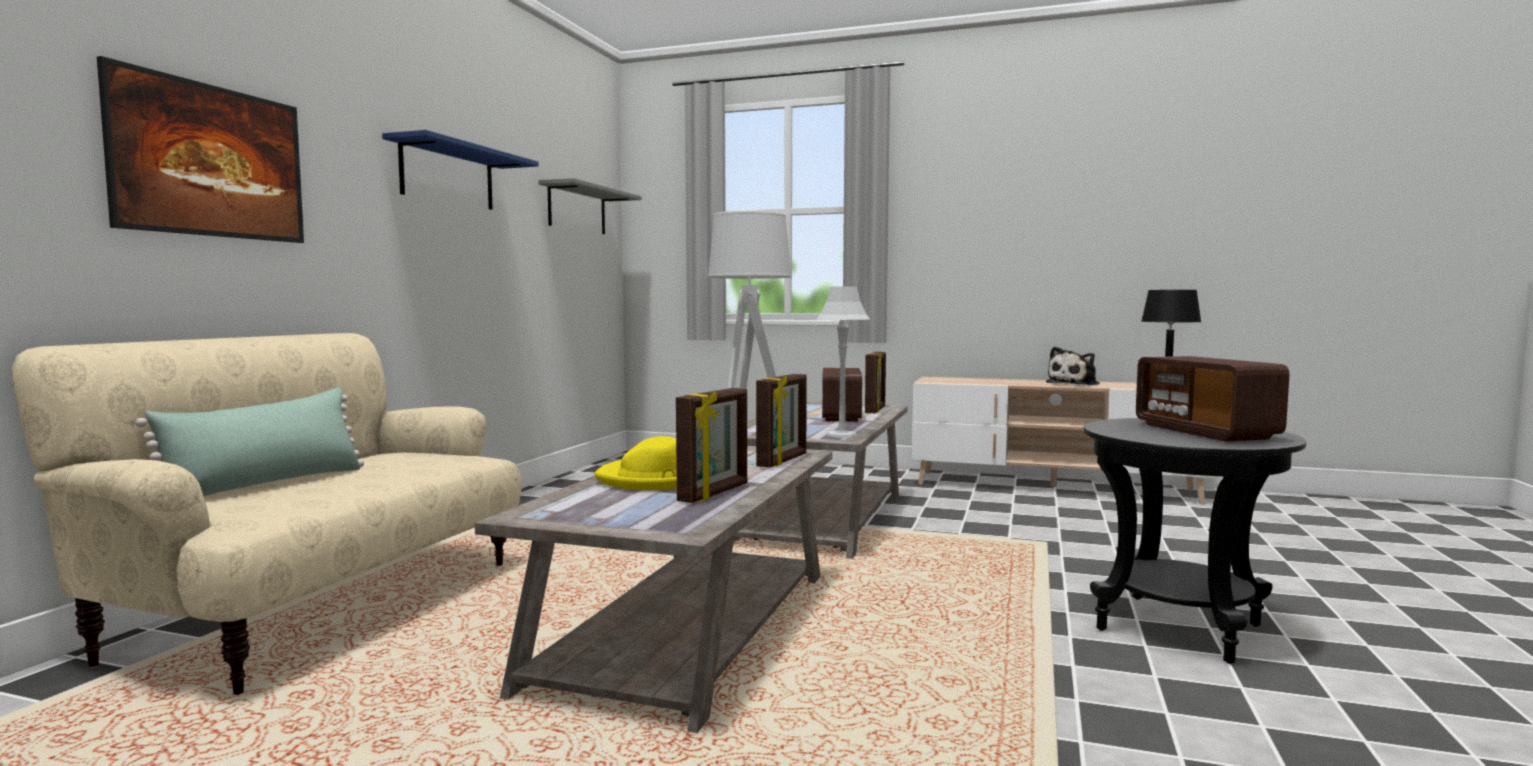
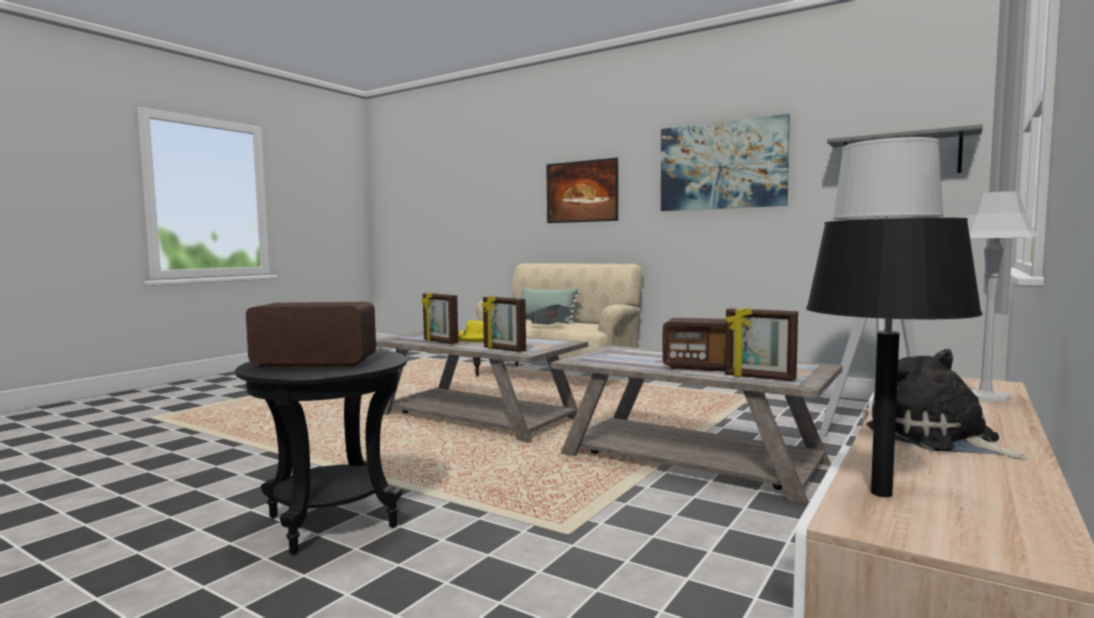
camera: 105 degrees right, 0 degrees up
blue shelf [382,130,539,210] -> picture [661,114,790,211]
grey table lamp [817,286,870,438] -> grey table lamp moved to [966,191,1041,402]
none -> newspaper [531,304,570,325]

